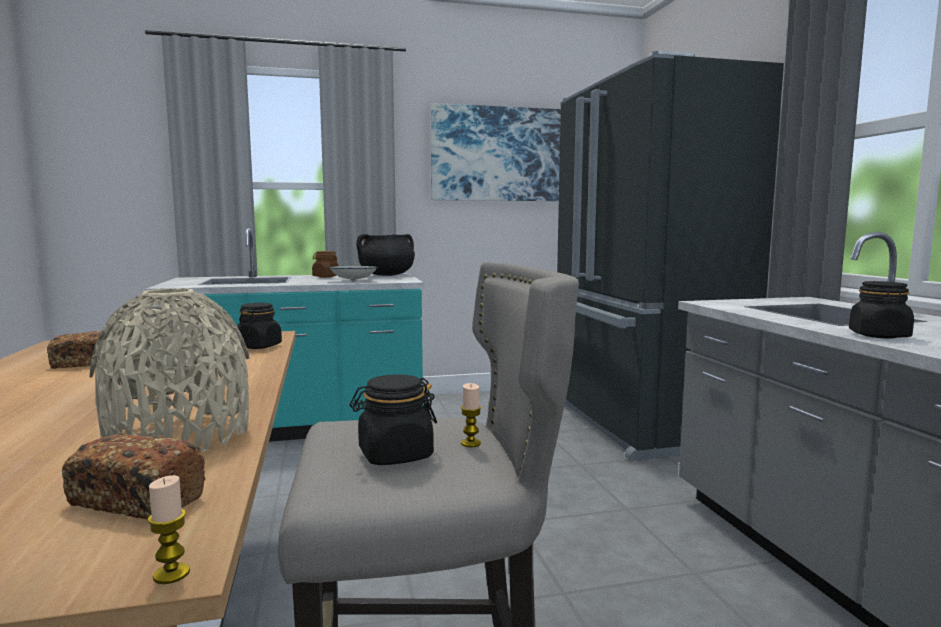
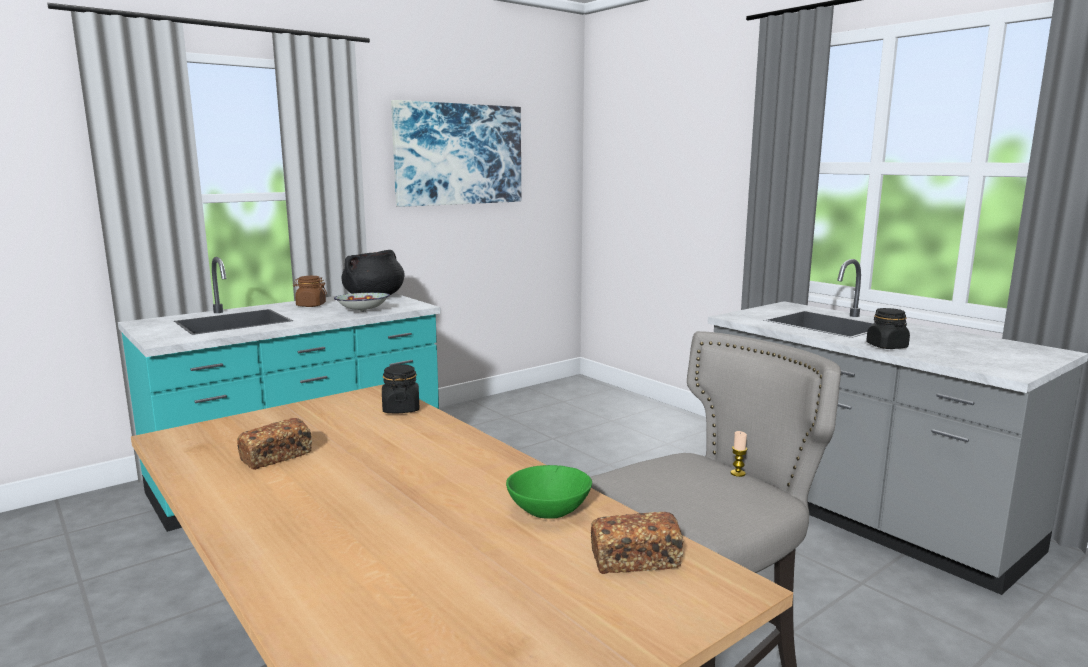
camera: 25 degrees left, 5 degrees up
beige vase [89,288,249,452] -> green bowl [506,465,592,519]
candle [148,475,190,584] -> none
black jar [350,374,437,465] -> none
black fridge [557,51,784,460] -> none

